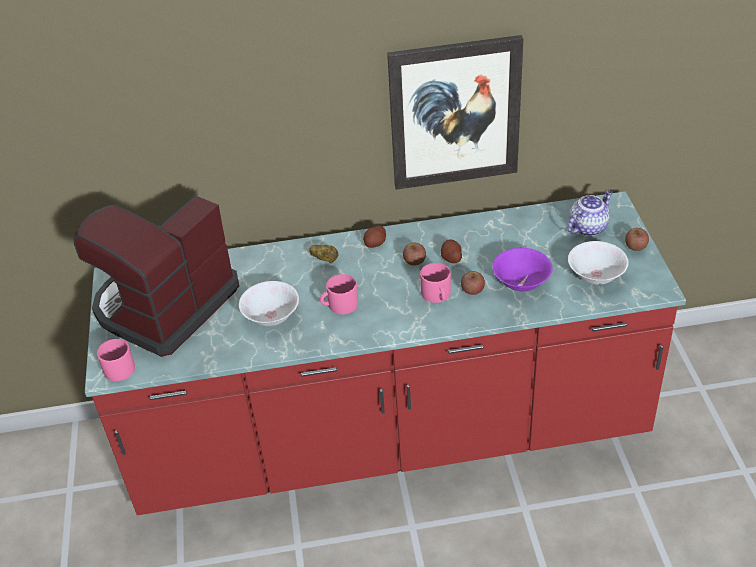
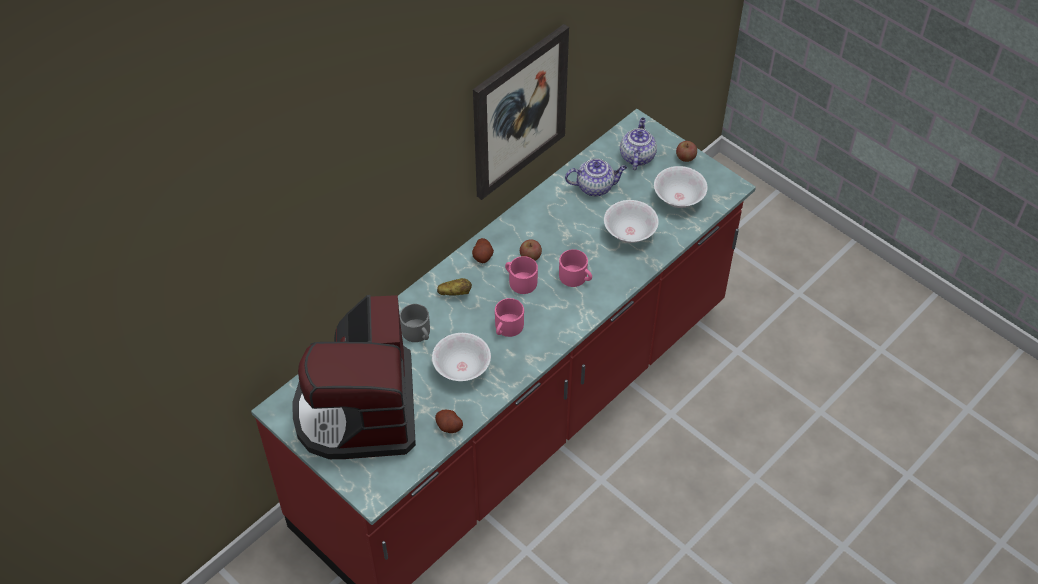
camera: 40 degrees left, 10 degrees up
pink mug [97,339,135,381] -> pink mug moved to [505,256,538,294]
potato [441,239,462,263] -> potato moved to [435,410,463,433]
apple [461,271,485,295] -> none
purple bowl [492,248,553,291] -> white bowl [604,200,659,243]
none -> grey mug [400,304,430,342]
none -> teapot [565,158,627,197]

